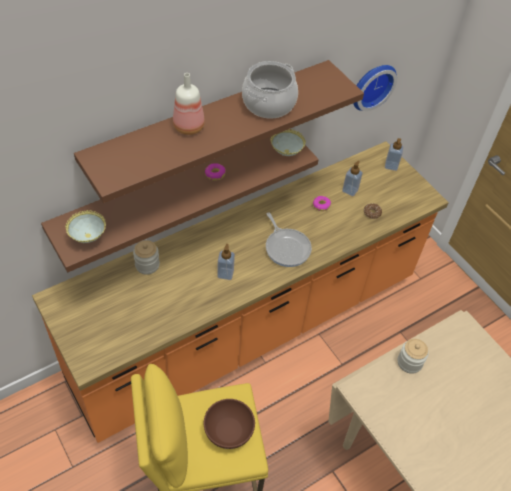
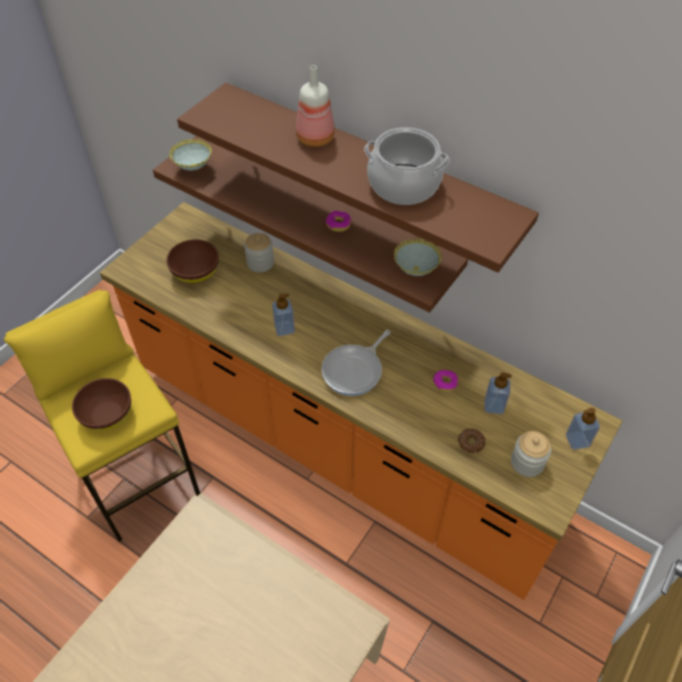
camera: 70 degrees right, 0 degrees up
wall clock [353,65,397,111] -> none
jar [398,339,429,374] -> jar moved to [511,431,551,477]
none -> brown bowl [166,239,219,283]

